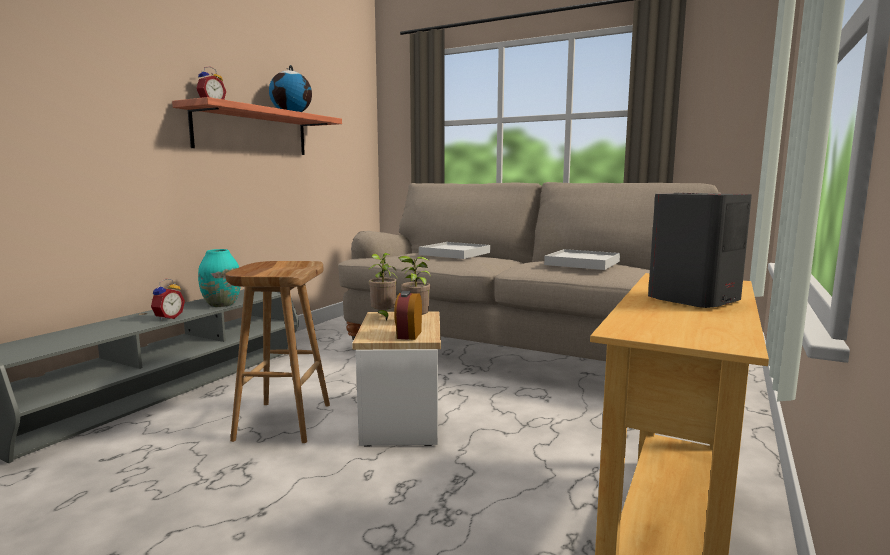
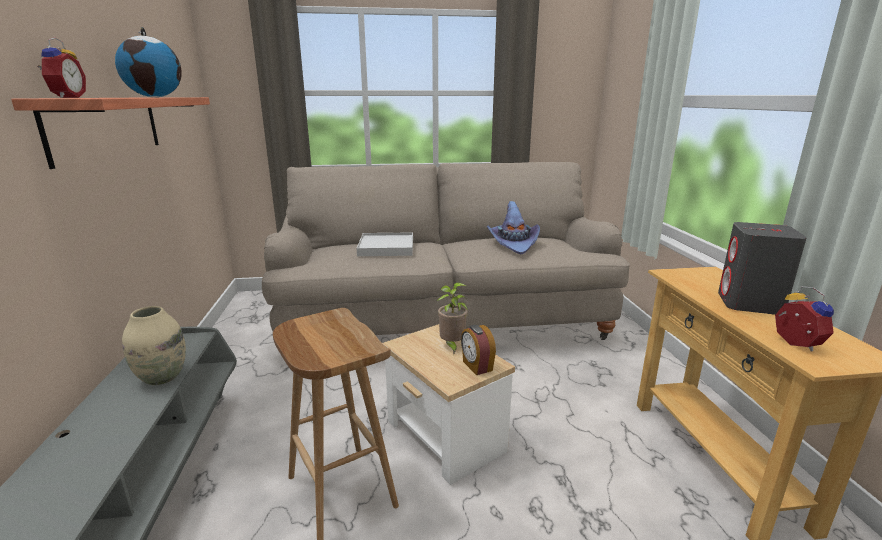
camera: 35 degrees left, 10 degrees up
alarm clock [151,279,185,321] -> alarm clock moved to [775,286,834,351]
turquoise vase [198,249,241,307] -> beige vase [122,306,186,385]
potted plant [369,253,397,320] -> none
white tray [544,249,620,270] -> purple hat [487,201,540,254]

